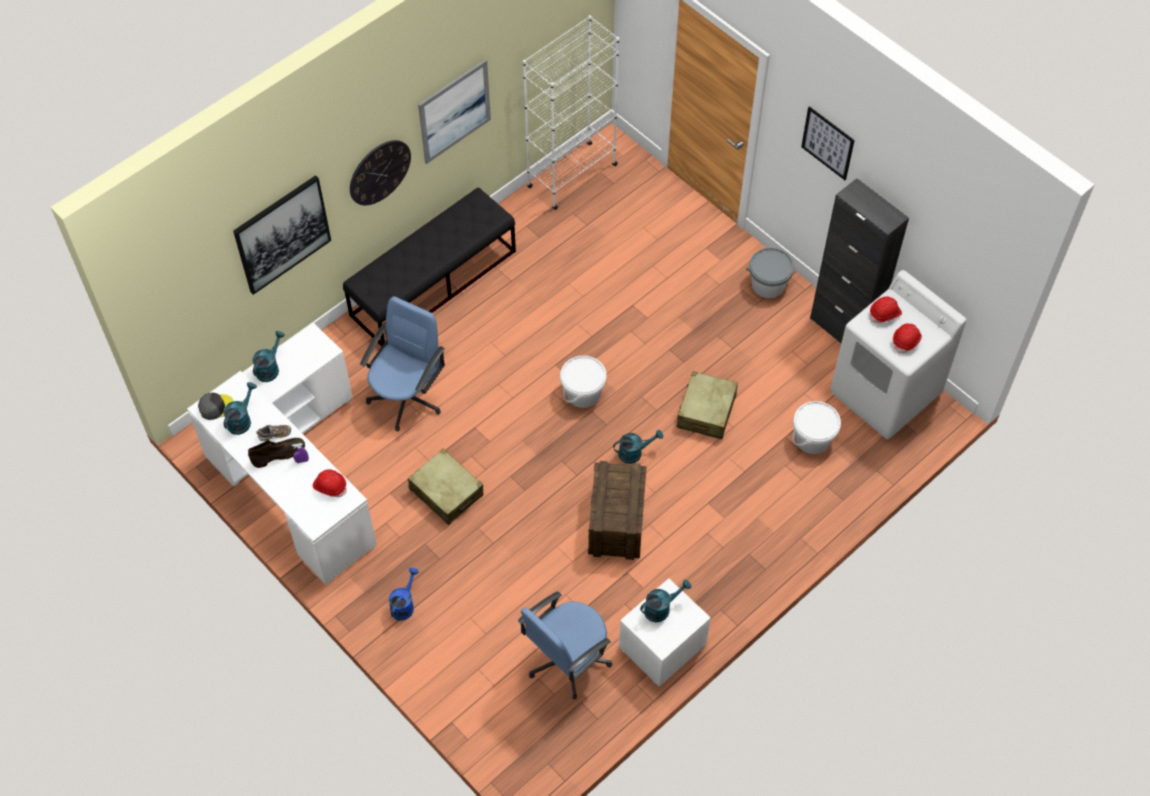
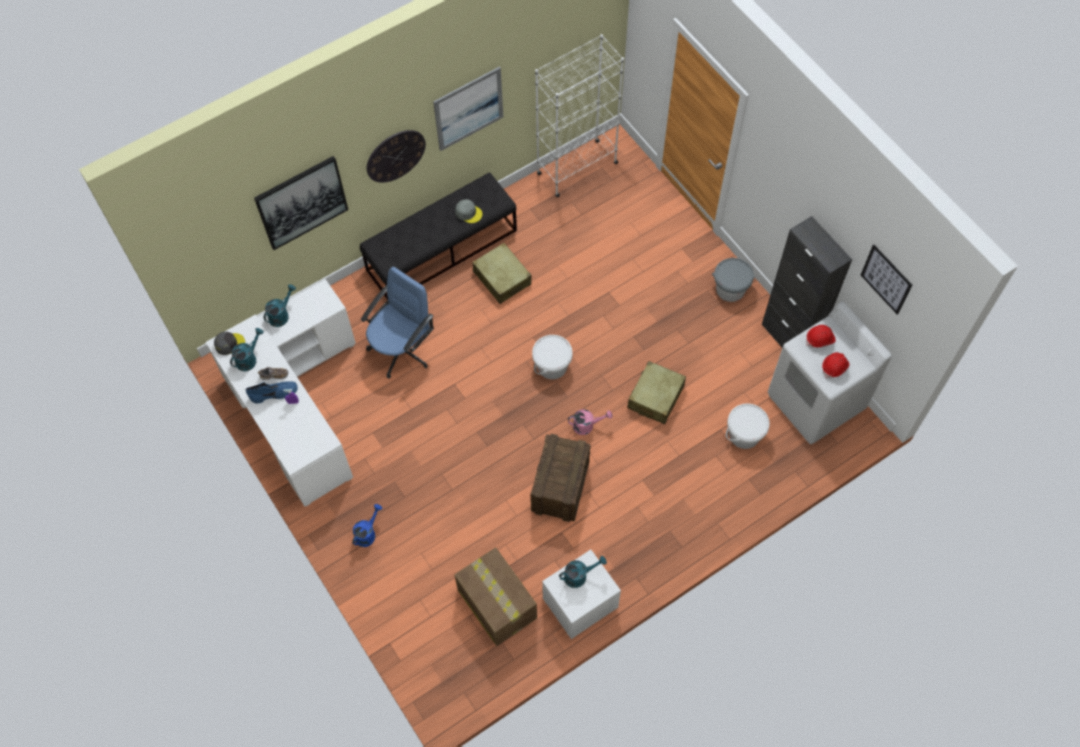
camera: 10 degrees right, 5 degrees up
brown boot [248,438,305,468] -> blue boot [245,381,298,404]
red hard hat [313,469,346,497] -> none
beige suitcase [408,448,483,525] -> beige suitcase moved to [472,243,532,304]
blue office chair [518,592,612,700] -> cardboard box [454,547,537,646]
turquoise watering can [613,430,663,464] -> pink watering can [568,409,612,435]
picture [801,106,855,180] -> picture moved to [861,245,912,315]
none -> grey cap [455,199,483,223]

